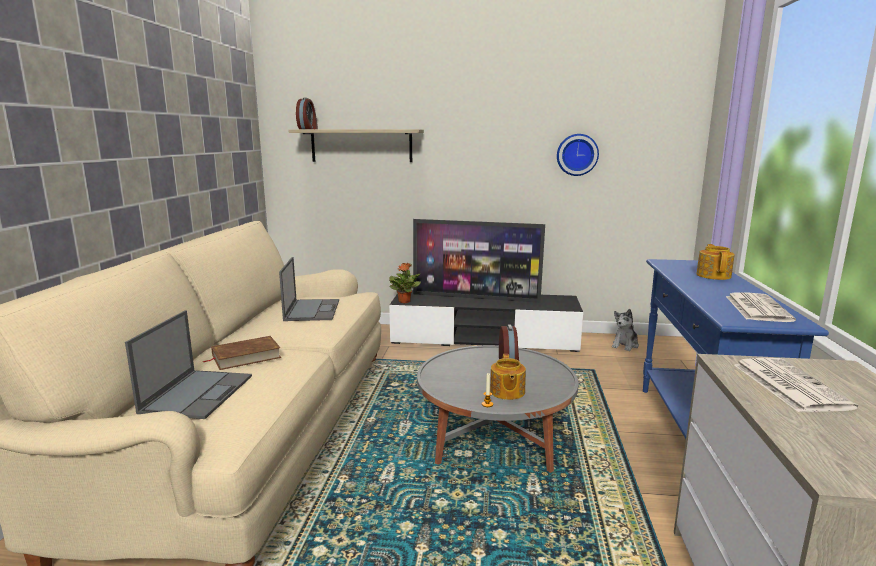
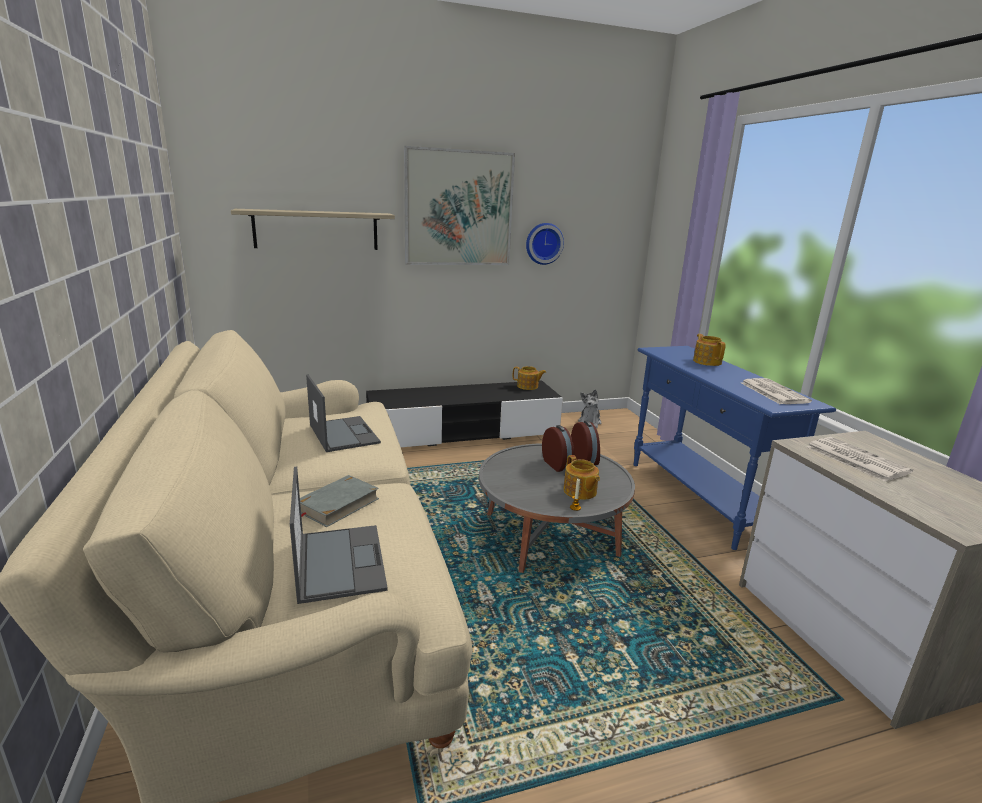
camera: 25 degrees left, 5 degrees up
brown book [203,336,281,370] -> grey book [300,475,379,527]
alarm clock [296,97,318,129] -> alarm clock moved to [571,420,600,465]
potted plant [389,263,421,303] -> none
television [413,219,545,303] -> none
none -> picture [404,146,515,265]
none -> teapot [513,366,546,390]

